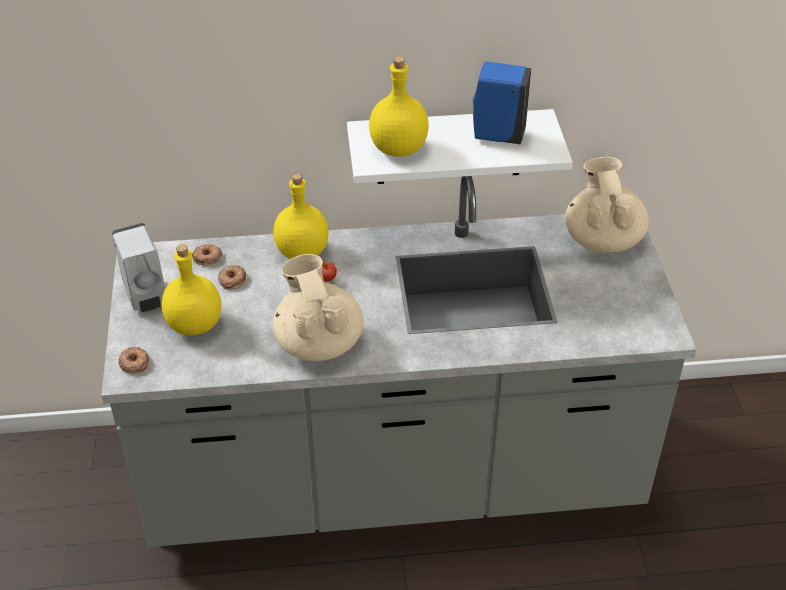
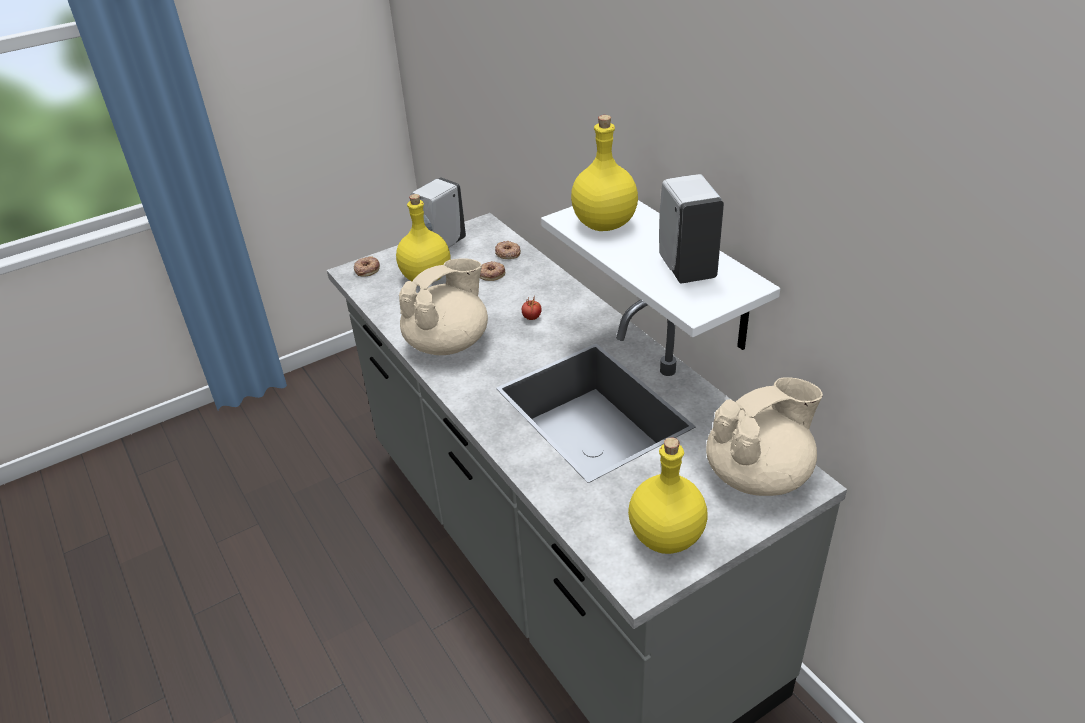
camera: 65 degrees right, 5 degrees down
yellow bottle [273,173,329,259] -> yellow bottle moved to [628,437,708,554]
blue soap dispenser [473,61,531,144] -> white soap dispenser [659,174,724,283]

